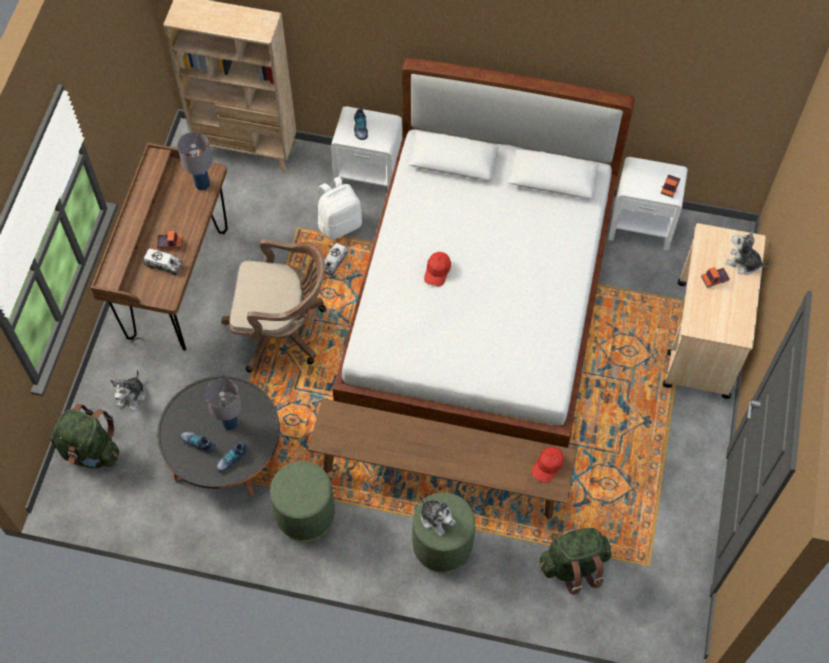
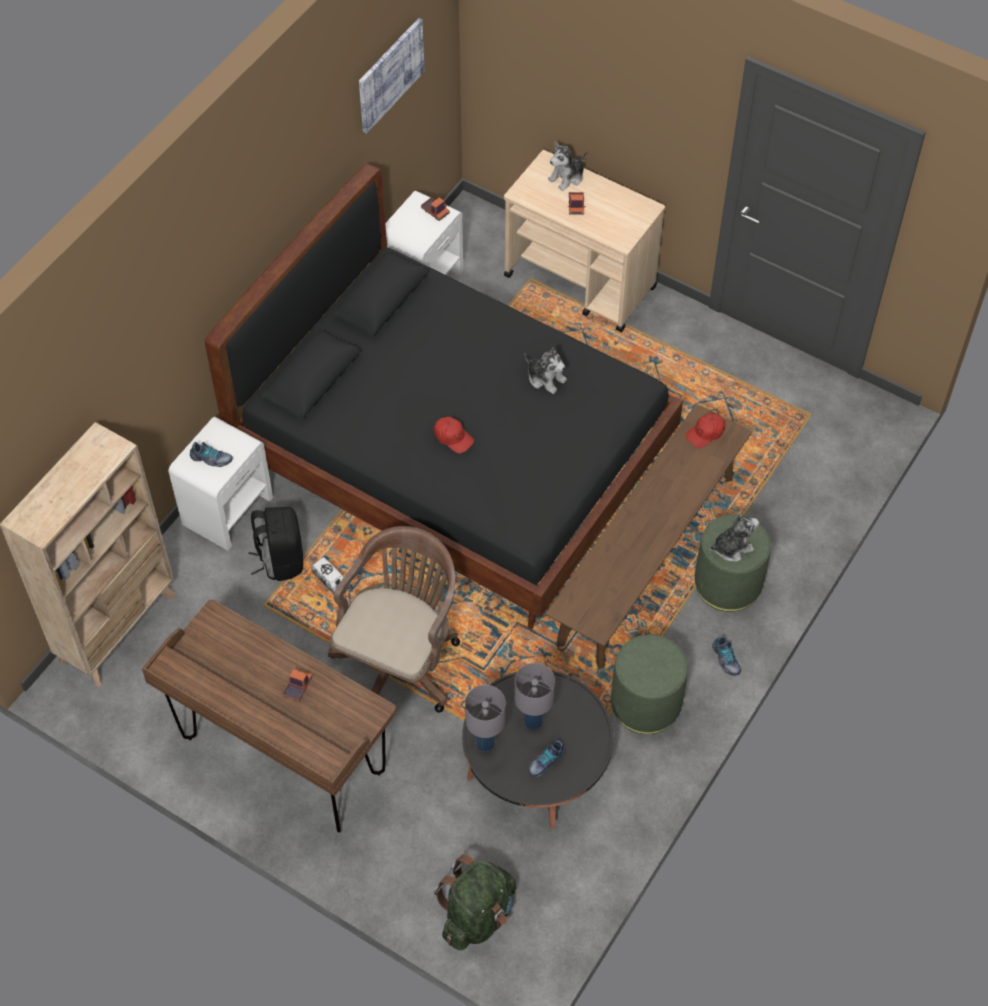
camera: 70 degrees left, 5 degrees down
plush toy [110,370,145,411] -> plush toy moved to [525,347,567,394]
toy truck [143,248,183,275] -> none
grey table lamp [177,132,213,190] -> grey table lamp moved to [465,685,506,752]
shoe [216,442,248,472] -> shoe moved to [712,636,741,676]
white backpack [318,176,362,240] -> black backpack [248,507,304,581]
white bed [332,58,635,448] -> black bed [205,163,683,629]
red cap [531,447,564,483] -> red cap turned 90 degrees clockwise [685,413,725,448]
green backpack [539,527,611,595] -> none
none -> picture [359,18,425,134]

